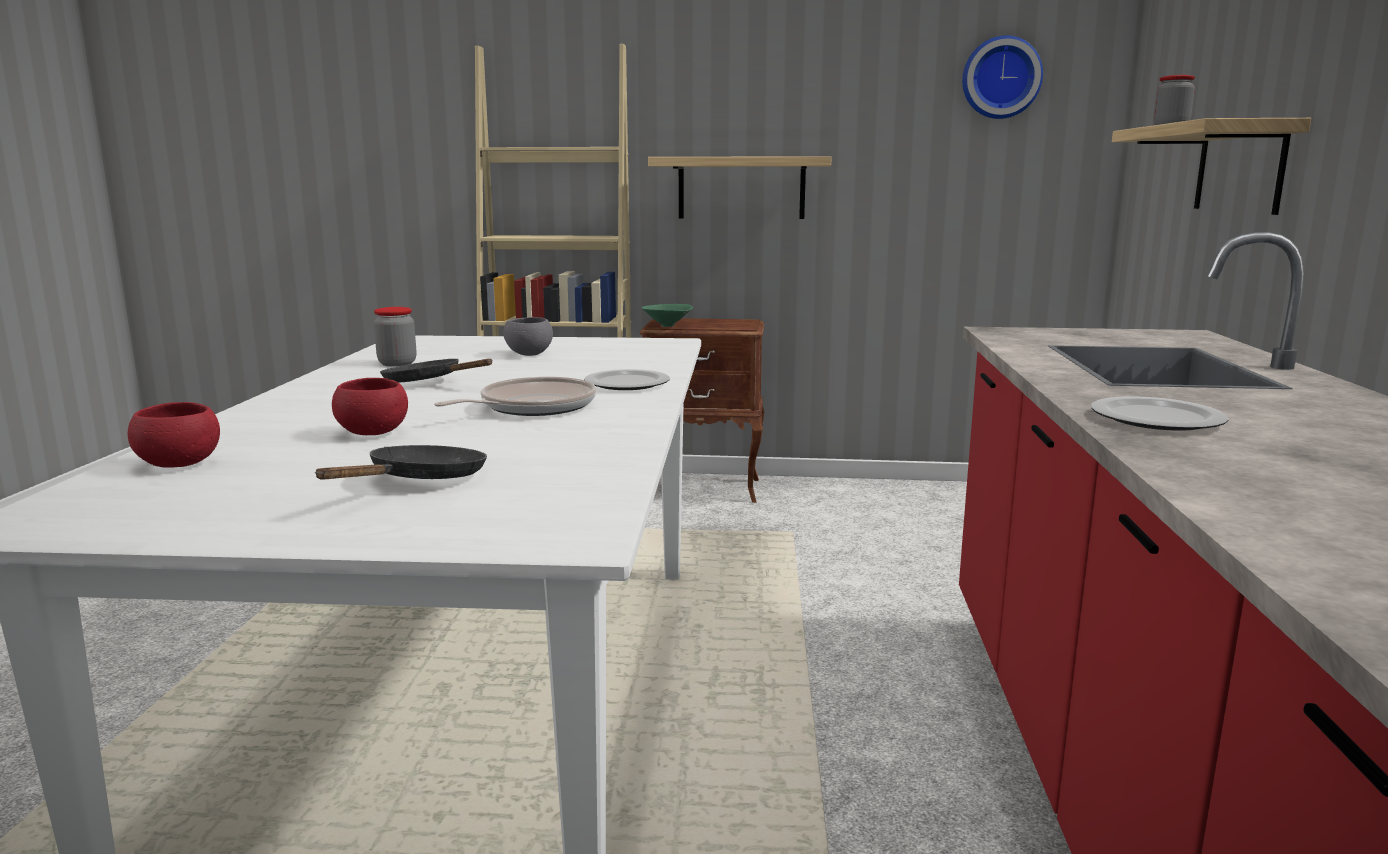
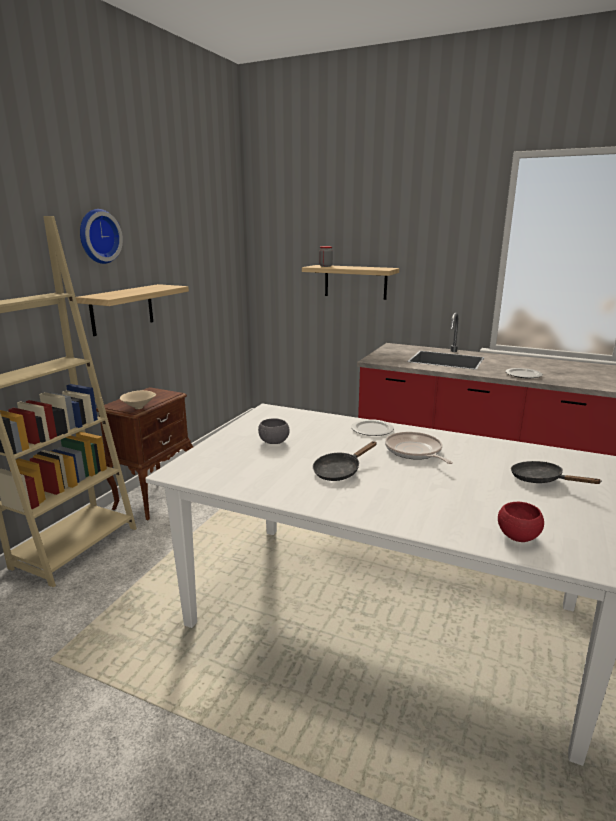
camera: 70 degrees left, 5 degrees up
red bowl [332,378,408,435] -> none
jar [374,307,417,367] -> none
green bowl [642,304,693,327] -> beige bowl [120,390,156,409]
wall clock [962,36,1043,119] -> wall clock moved to [80,209,123,264]

